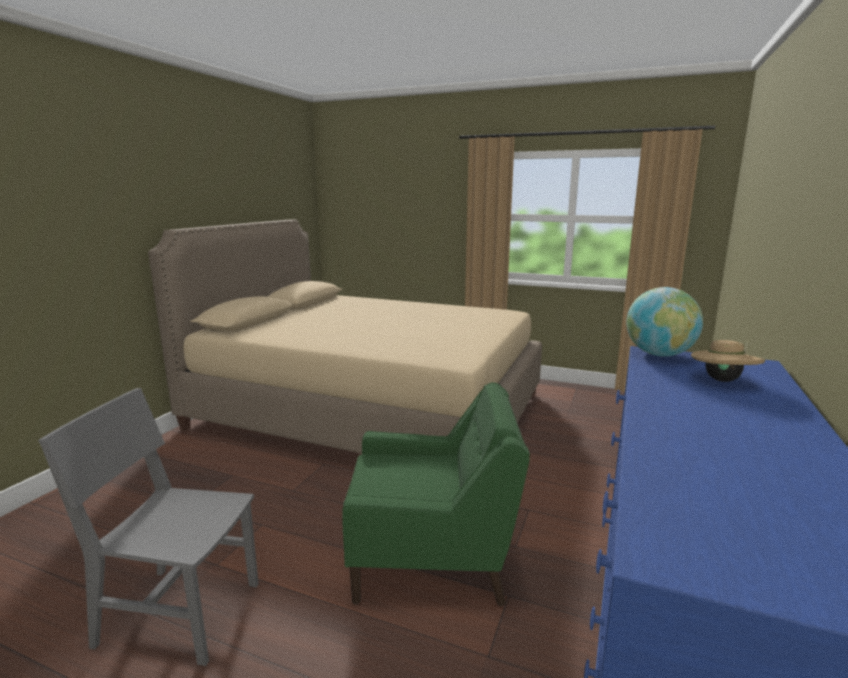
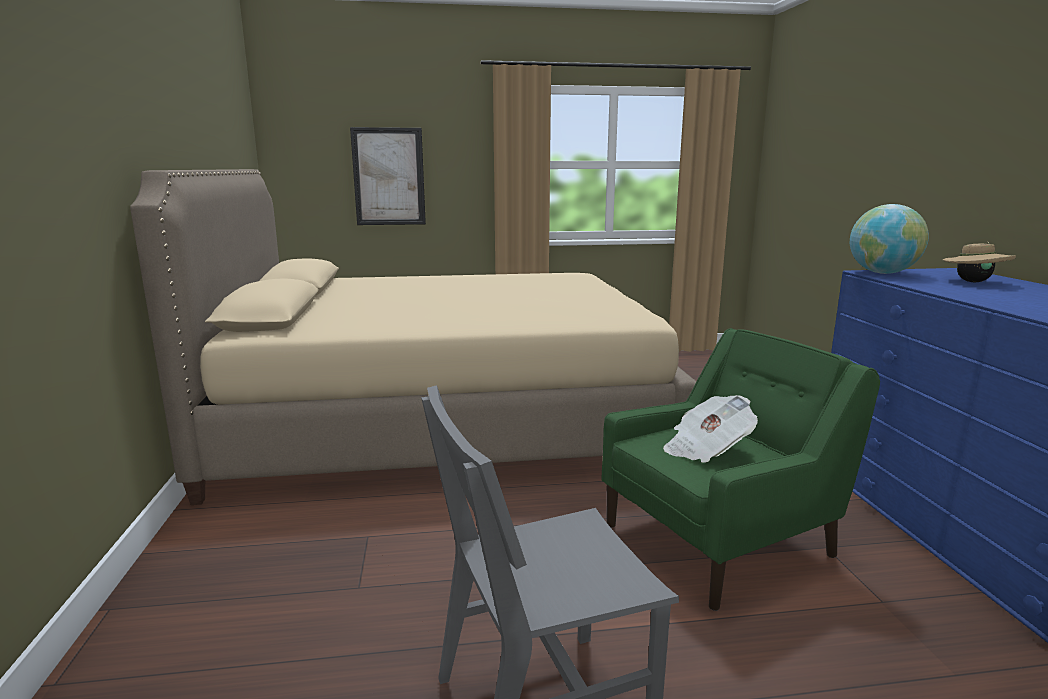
camera: 30 degrees left, 0 degrees up
none -> picture [350,127,426,225]
none -> newspaper [663,395,758,463]

